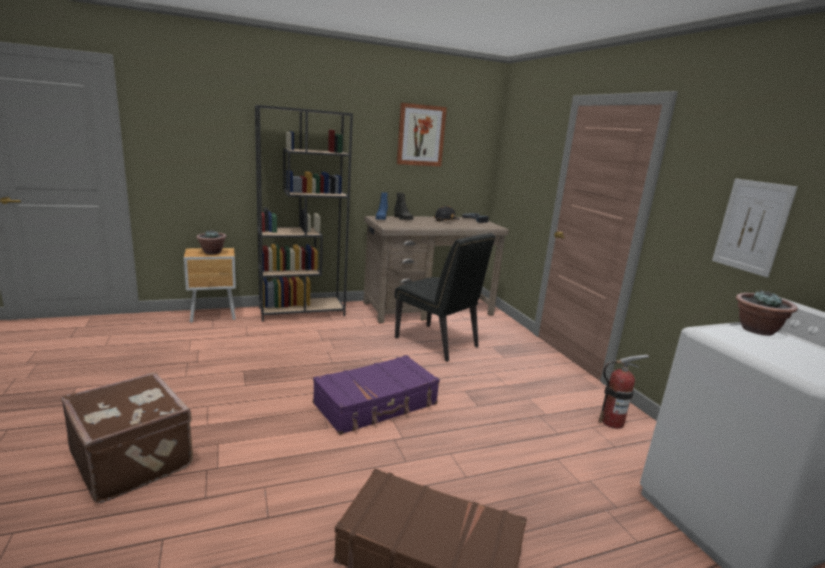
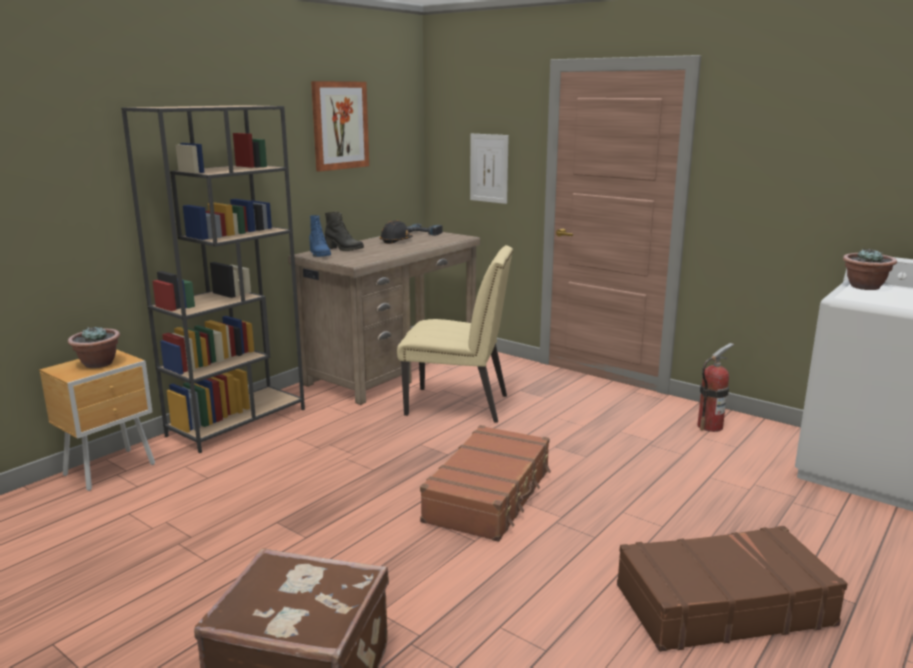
camera: 30 degrees left, 0 degrees up
purple suitcase [313,355,440,435] -> brown suitcase [420,425,551,542]
black chair [394,233,496,362] -> beige chair [397,245,513,423]
picture [712,178,797,278] -> picture moved to [470,134,509,204]

